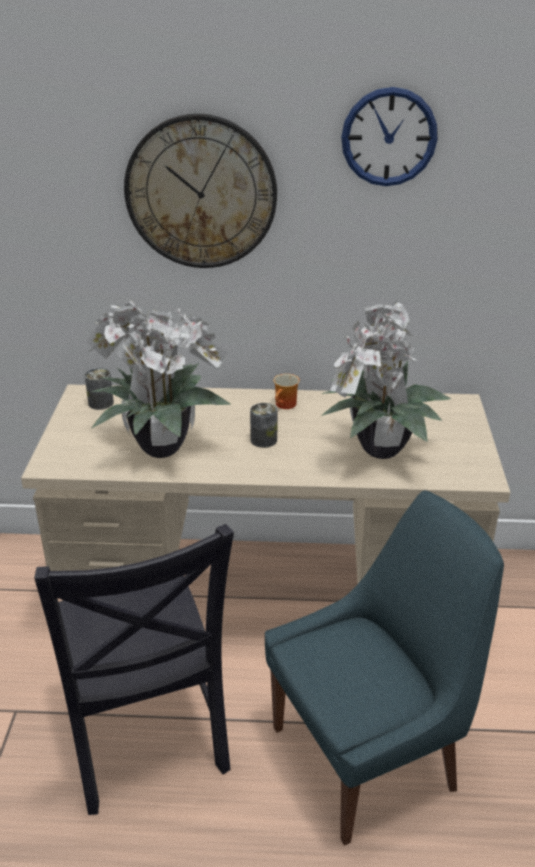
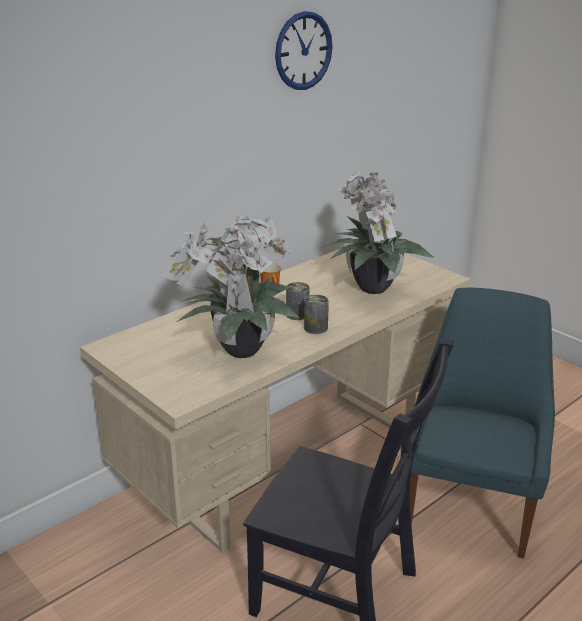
camera: 45 degrees left, 5 degrees down
can [85,368,114,410] -> can moved to [304,295,329,334]
wall clock [124,114,277,268] -> none

